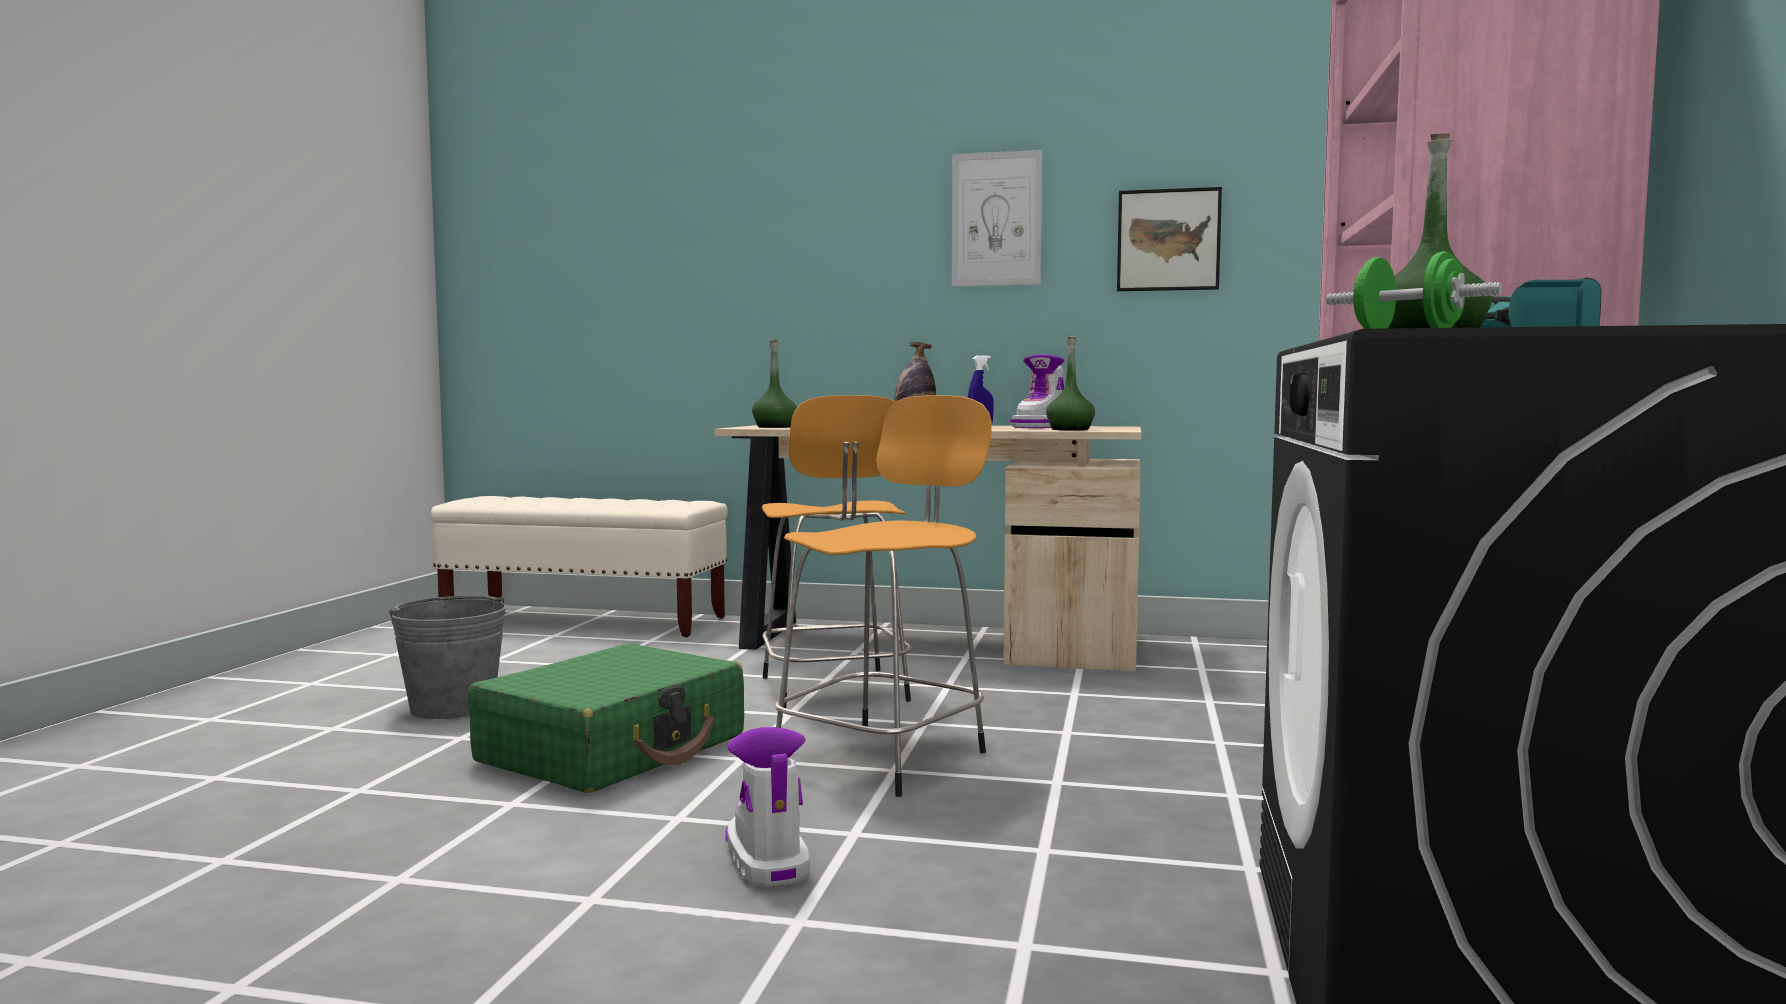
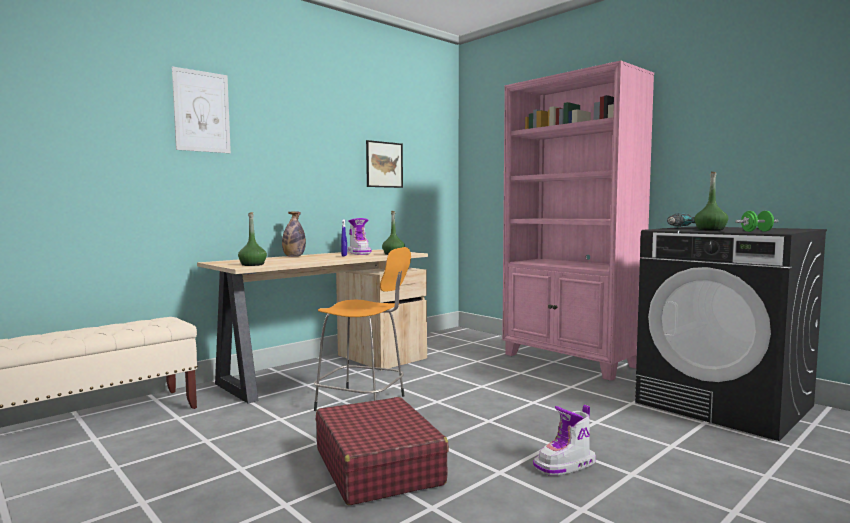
camera: 55 degrees left, 0 degrees up
grey bucket [389,596,506,719] -> none
green suitcase [468,643,744,793] -> red suitcase [316,397,449,505]
boot [725,727,810,887] -> boot turned 45 degrees counterclockwise [533,405,596,476]
orange stool [775,396,992,797] -> none
picture [952,150,1042,286] -> picture moved to [172,66,231,153]

